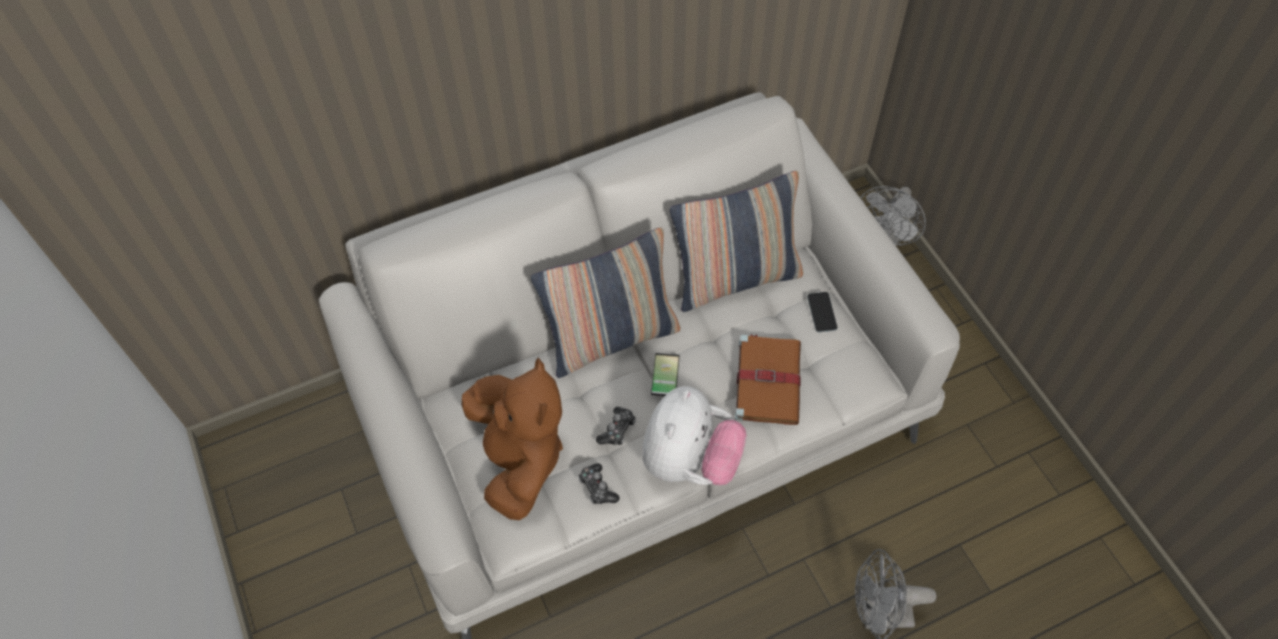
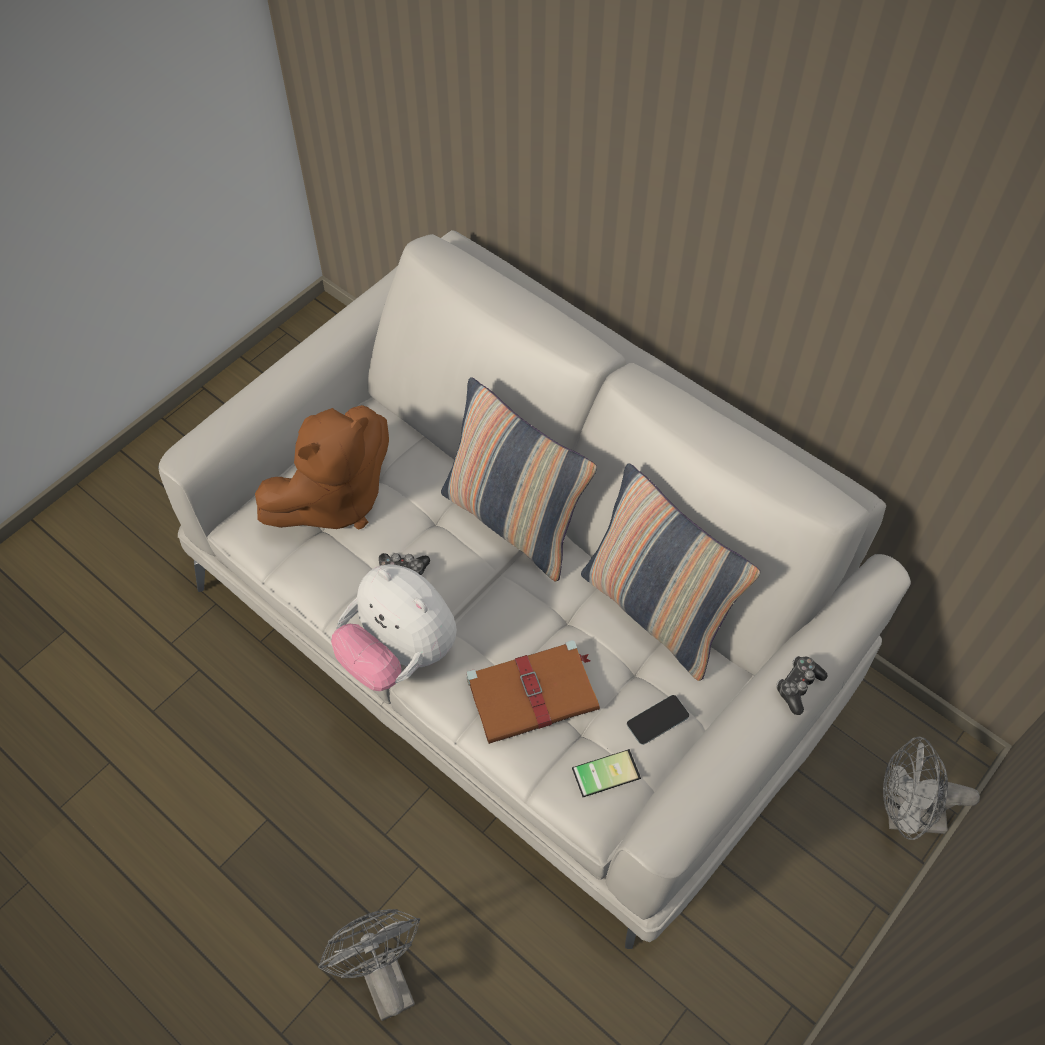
camera: 65 degrees right, 0 degrees up
game controller [578,463,620,504] -> game controller moved to [776,656,828,715]
plush toy [642,386,747,485] -> plush toy turned 45 degrees clockwise [331,564,457,691]
phone [651,353,680,396] -> phone moved to [572,748,641,797]

